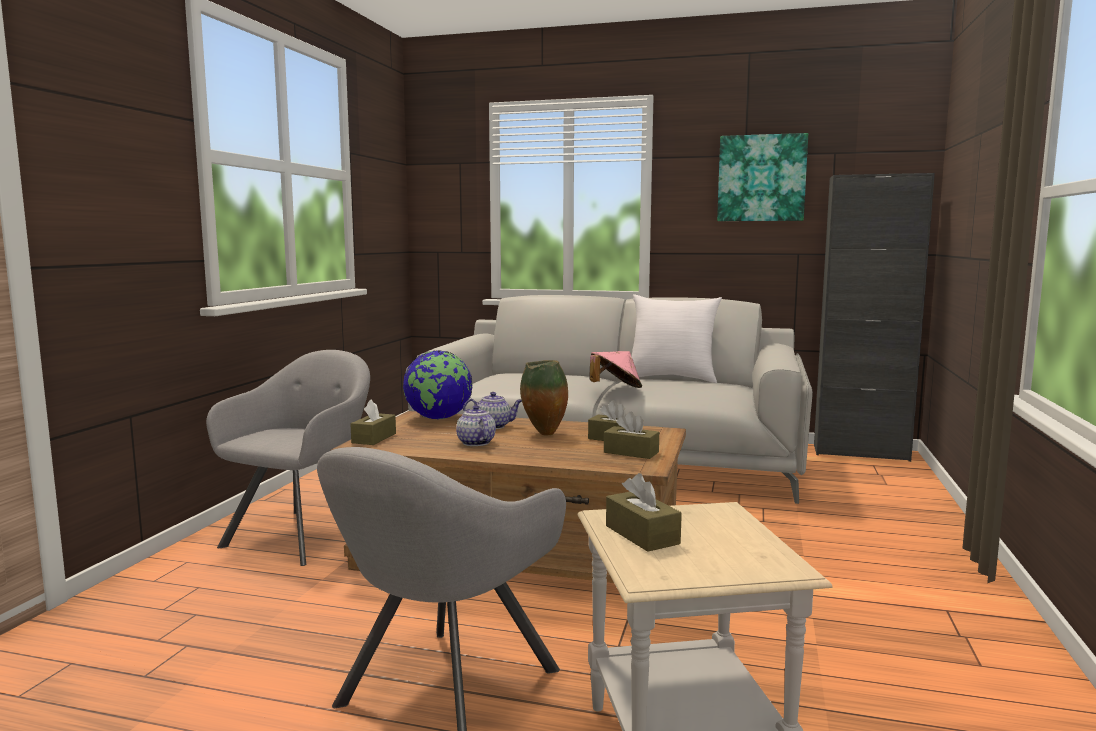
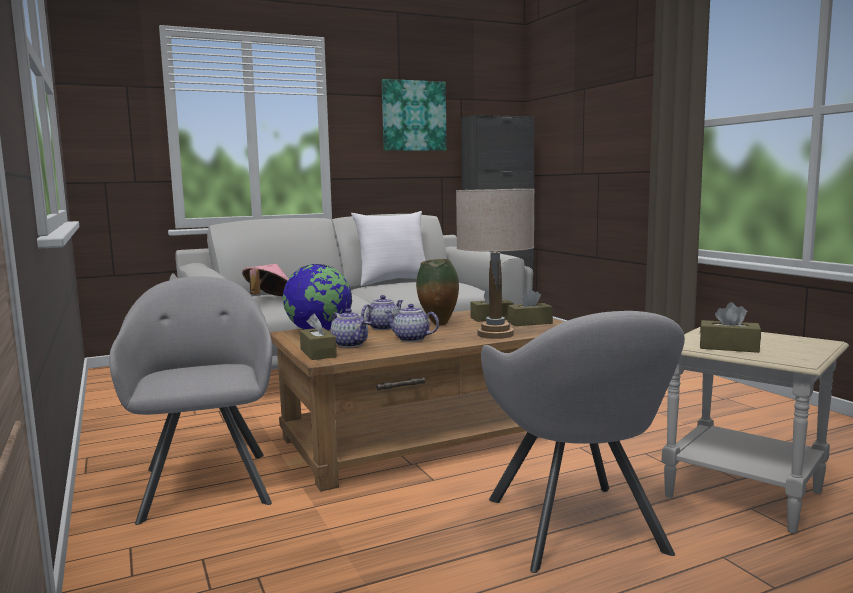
camera: 40 degrees left, 0 degrees up
pink hat [589,351,642,388] -> pink hat moved to [242,264,289,296]
none -> teapot [331,308,368,348]
none -> beige table lamp [456,189,535,339]

